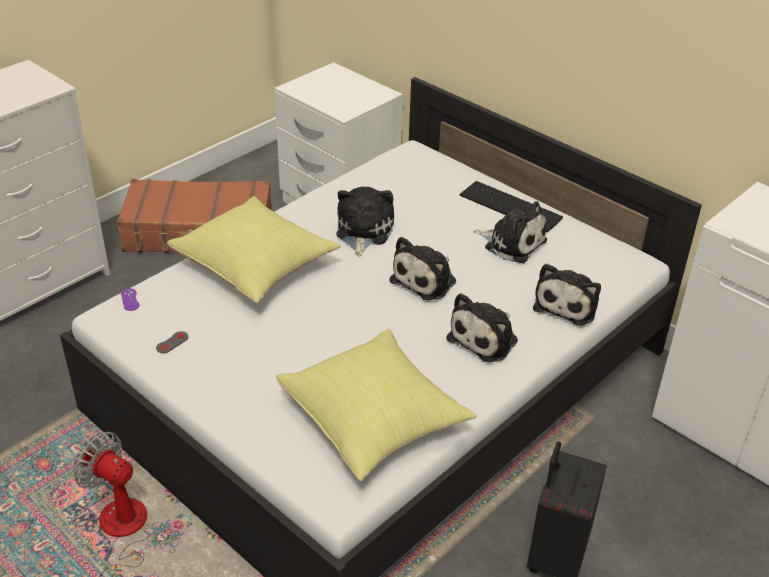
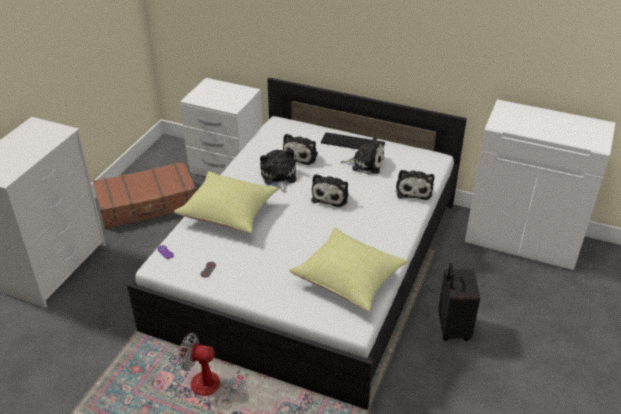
camera: 20 degrees left, 0 degrees up
plush toy [446,293,518,362] -> plush toy moved to [283,134,318,165]

